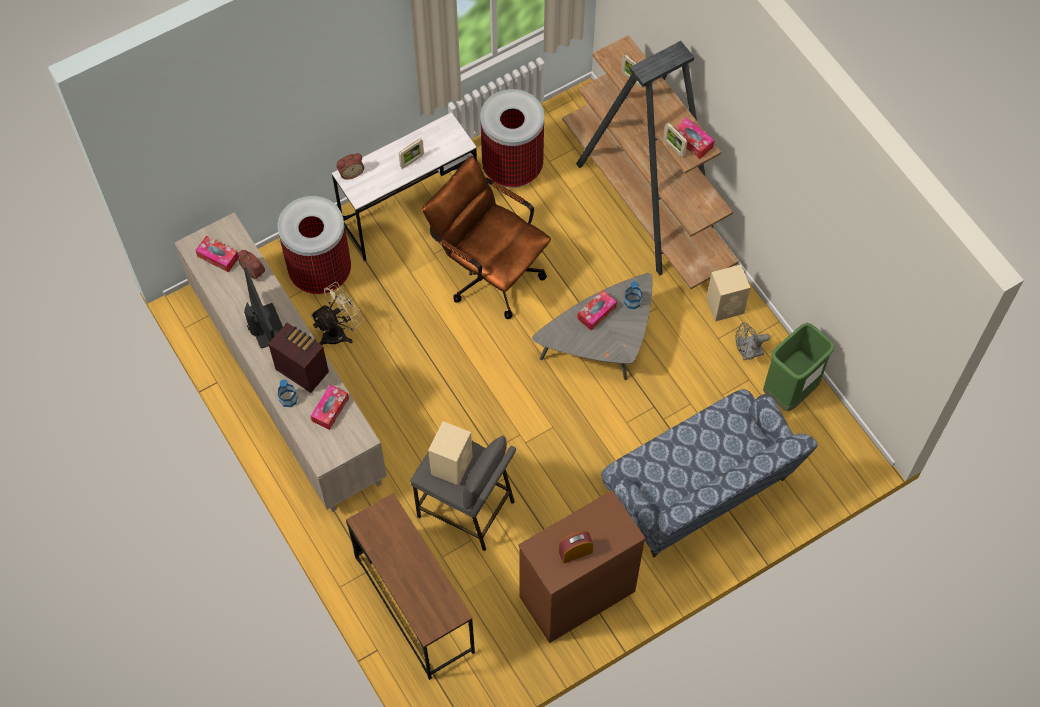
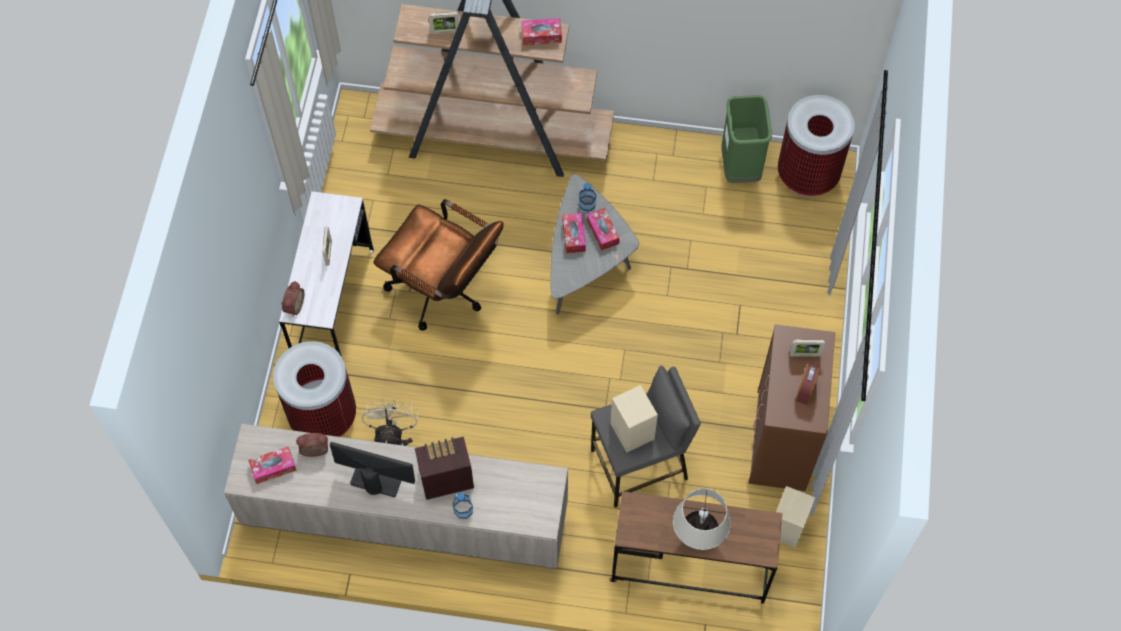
camera: 50 degrees left, 0 degrees up
tissue box [311,385,349,430] -> tissue box moved to [587,208,620,251]
brown office chair [422,156,551,319] -> brown office chair turned 135 degrees counterclockwise [373,199,504,331]
trash can [480,89,544,188] -> trash can moved to [778,95,855,197]
sofa [601,389,818,558] -> none
picture frame [663,122,687,157] -> picture frame moved to [790,340,825,357]
beige speaker [706,265,751,322] -> beige speaker moved to [776,486,815,548]
grey fan [735,323,770,360] -> none
none -> beige table lamp [673,488,731,550]

